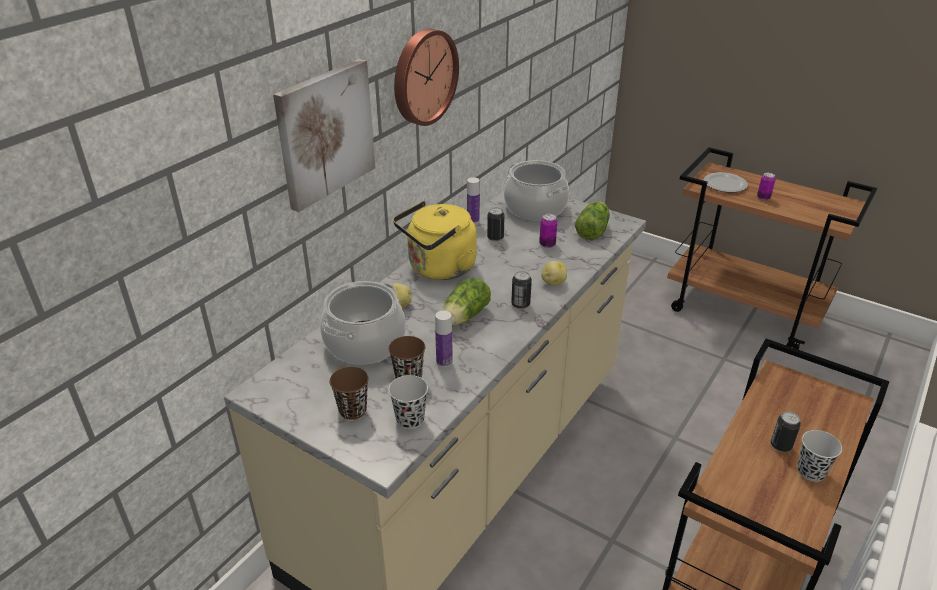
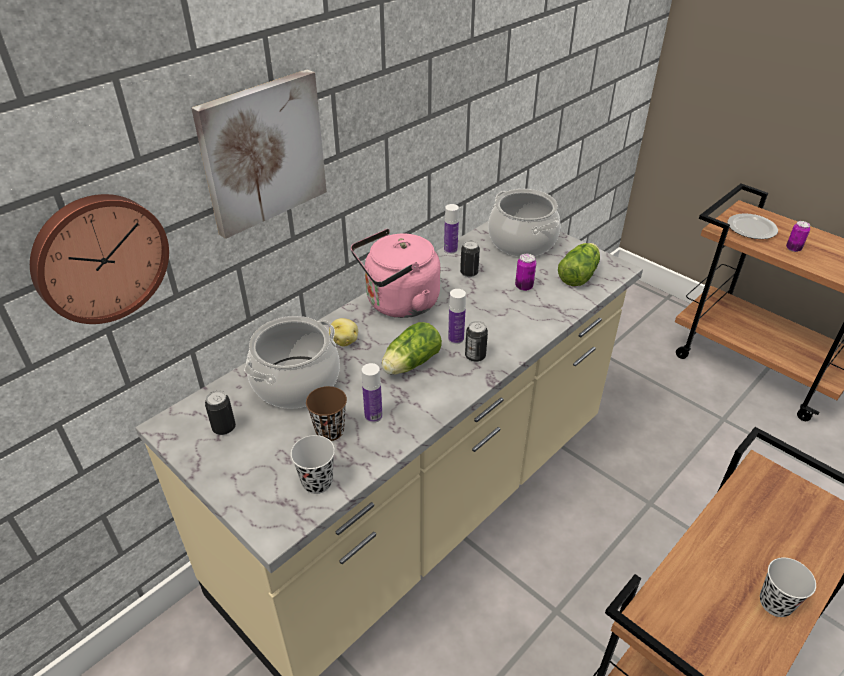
camera: 10 degrees right, 5 degrees up
brown cup [329,367,369,420] -> none
yellow kettle [393,201,477,280] -> pink kettle [351,229,440,318]
wall clock [394,29,459,126] -> wall clock moved to [30,194,169,324]
potato [541,261,567,286] -> none
can [771,411,801,452] -> can moved to [205,390,236,435]
none -> bottle [448,289,466,344]

